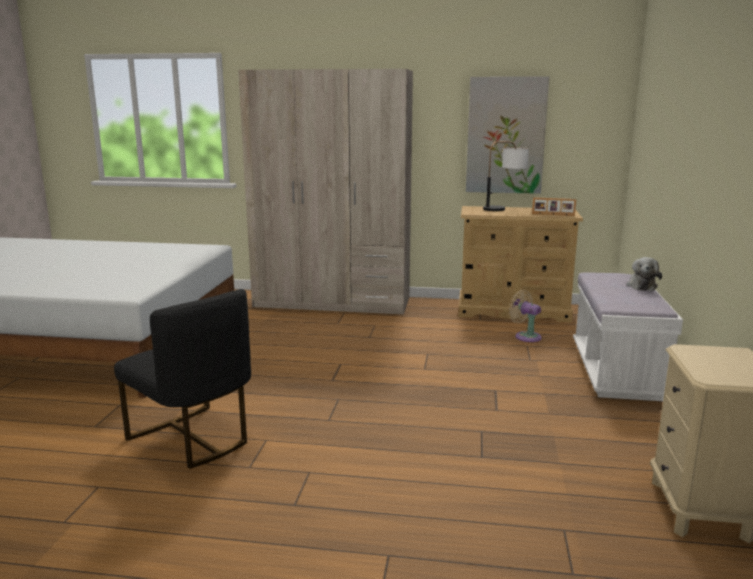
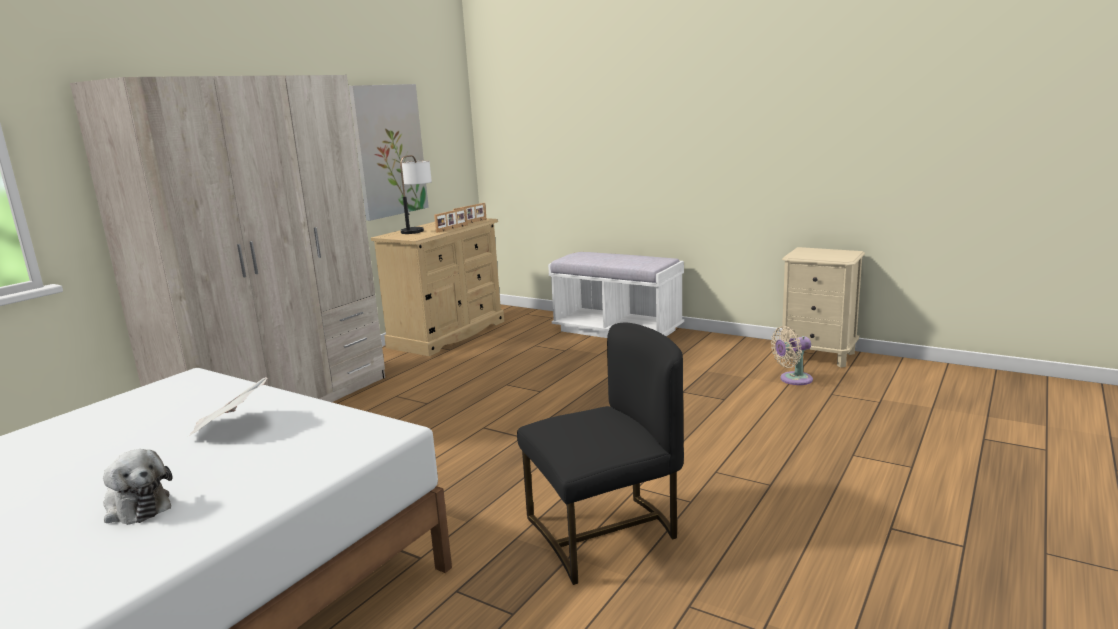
camera: 65 degrees left, 0 degrees up
beige fan [509,290,542,342] -> beige fan moved to [771,326,813,385]
plush toy [626,257,662,291] -> plush toy moved to [103,449,172,525]
none -> newspaper [189,377,267,436]
none -> picture frame [434,208,468,233]

